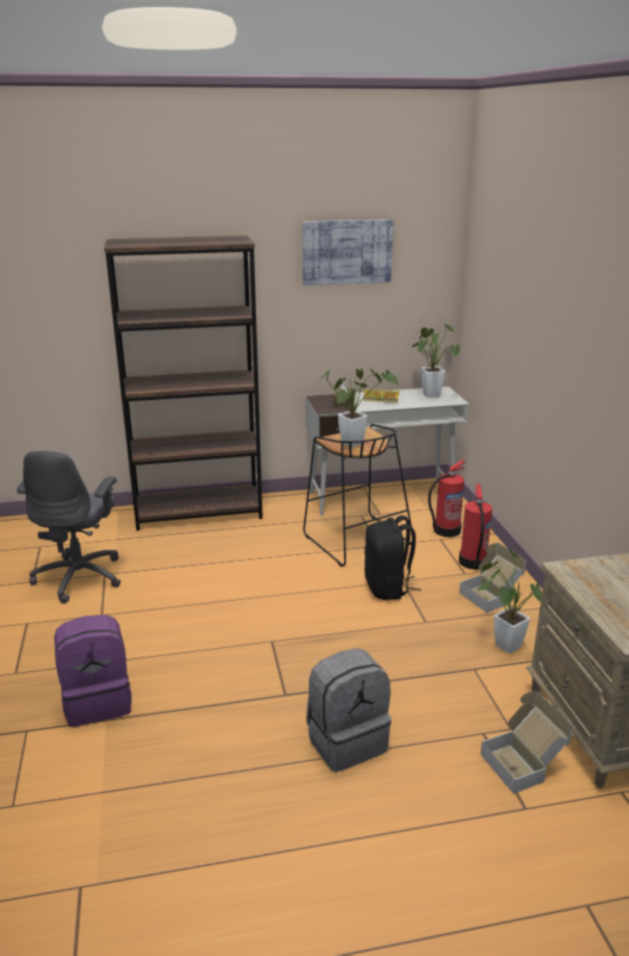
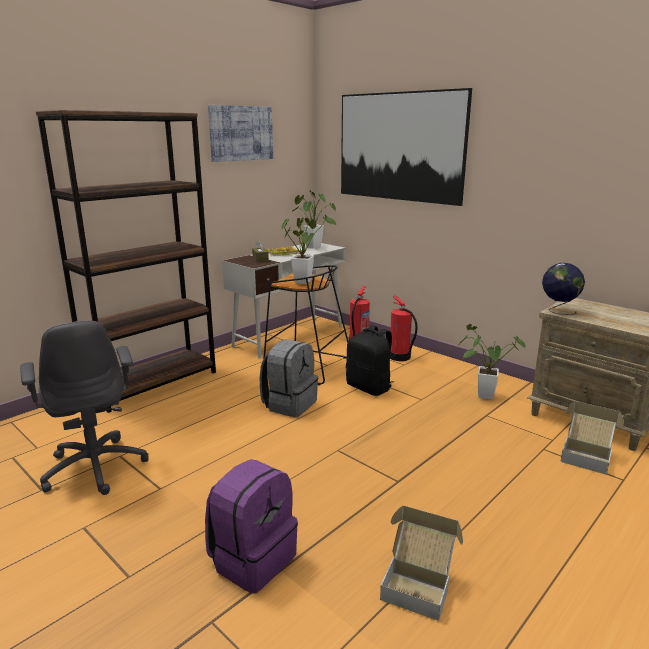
camera: 35 degrees left, 5 degrees down
grey backpack [306,648,391,772] -> grey backpack moved to [259,339,318,417]
cardboard box [459,543,526,613] -> cardboard box moved to [380,505,463,621]
none -> picture [341,88,472,206]
none -> globe [542,263,585,315]

